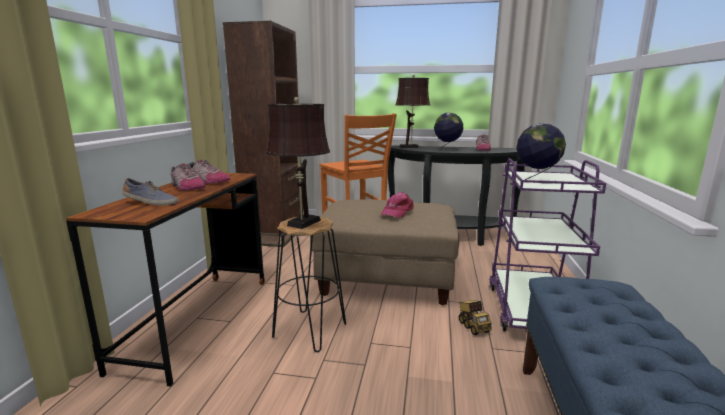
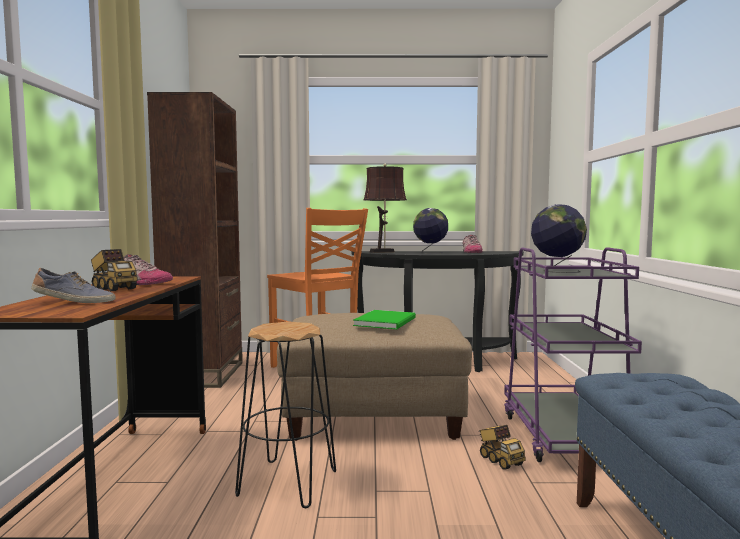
camera: 10 degrees left, 10 degrees down
shoe [171,163,206,190] -> toy truck [91,249,138,292]
brown table lamp [266,97,330,229] -> none
pink cap [381,192,413,218] -> green book [353,310,416,329]

